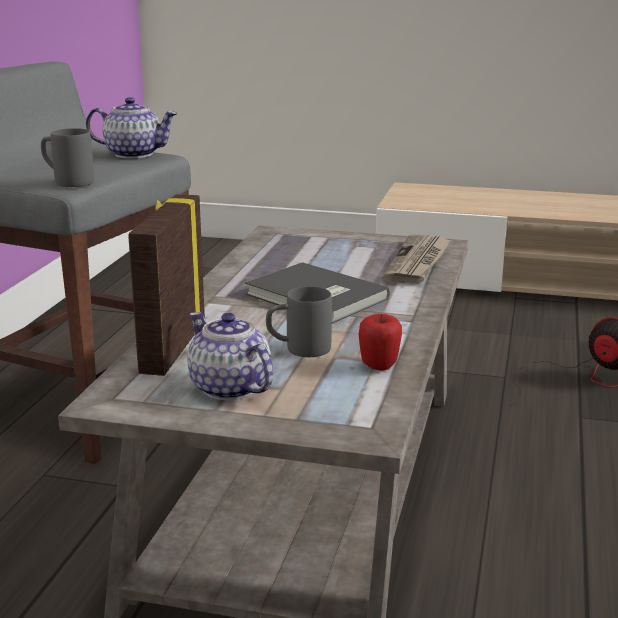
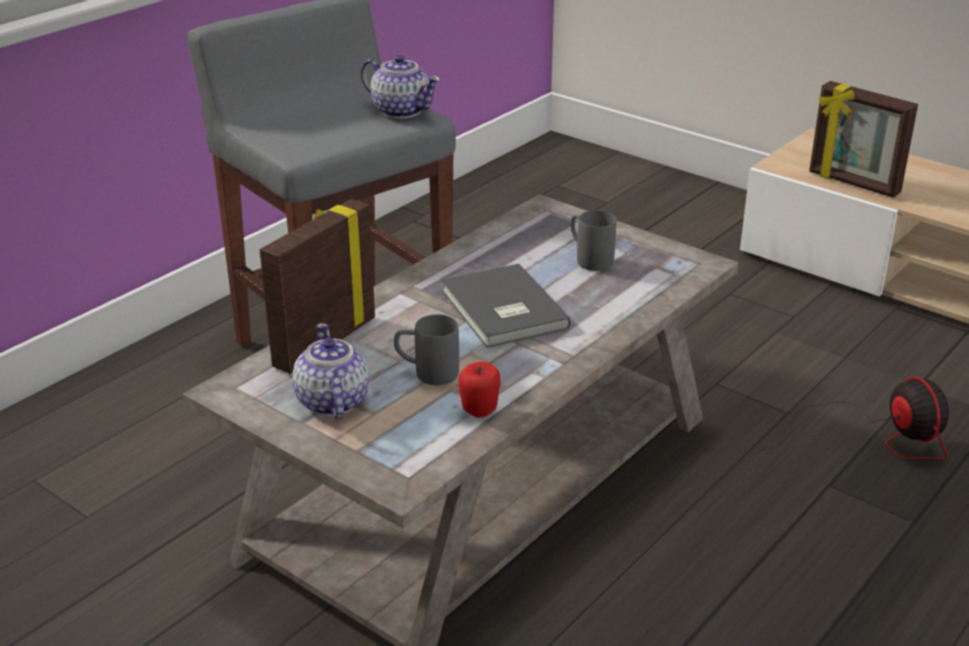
camera: 25 degrees right, 10 degrees up
grey mug [41,128,94,187] -> grey mug moved to [570,210,616,271]
newspaper [382,234,452,284] -> none
none -> picture frame [809,81,918,198]

